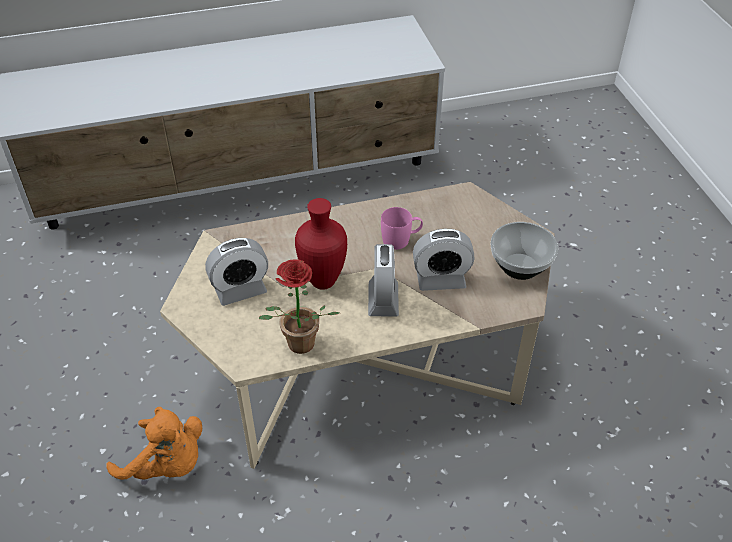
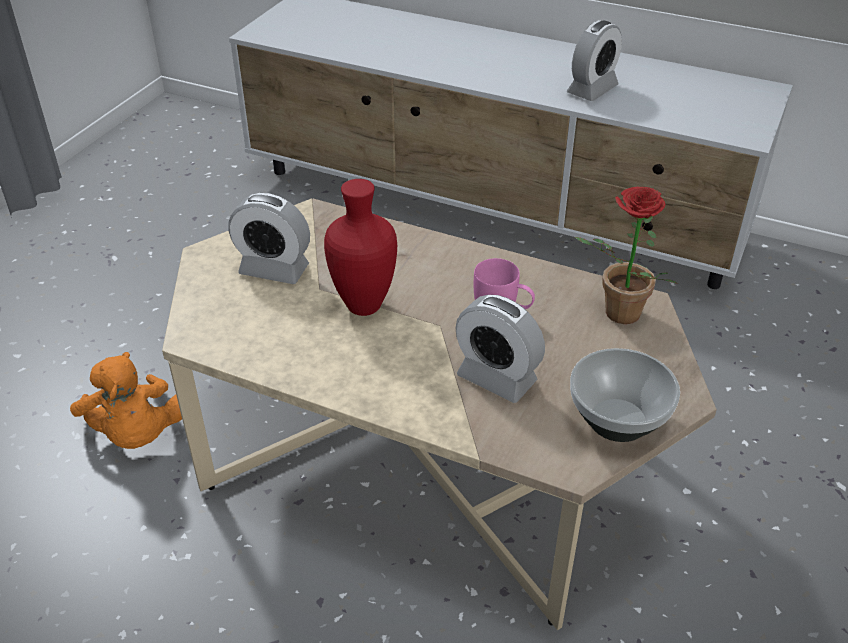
camera: 40 degrees right, 5 degrees down
potted plant [259,259,340,354] -> potted plant moved to [574,187,678,324]
alarm clock [368,244,399,317] -> alarm clock moved to [567,20,622,101]

